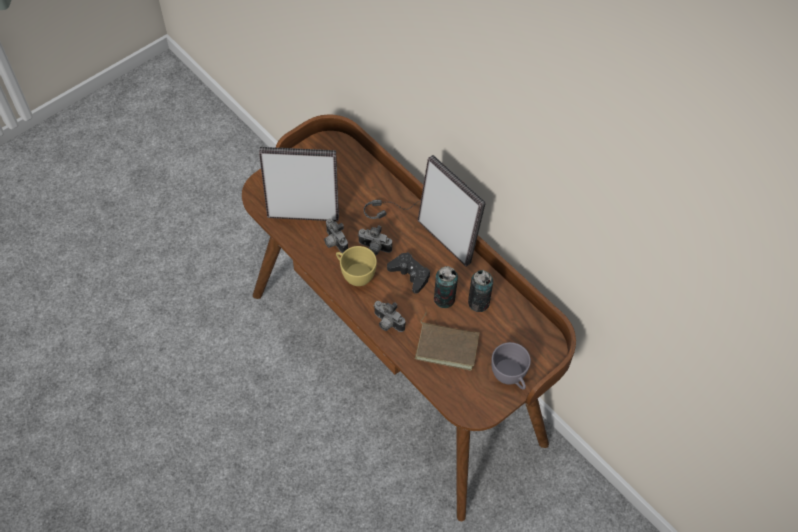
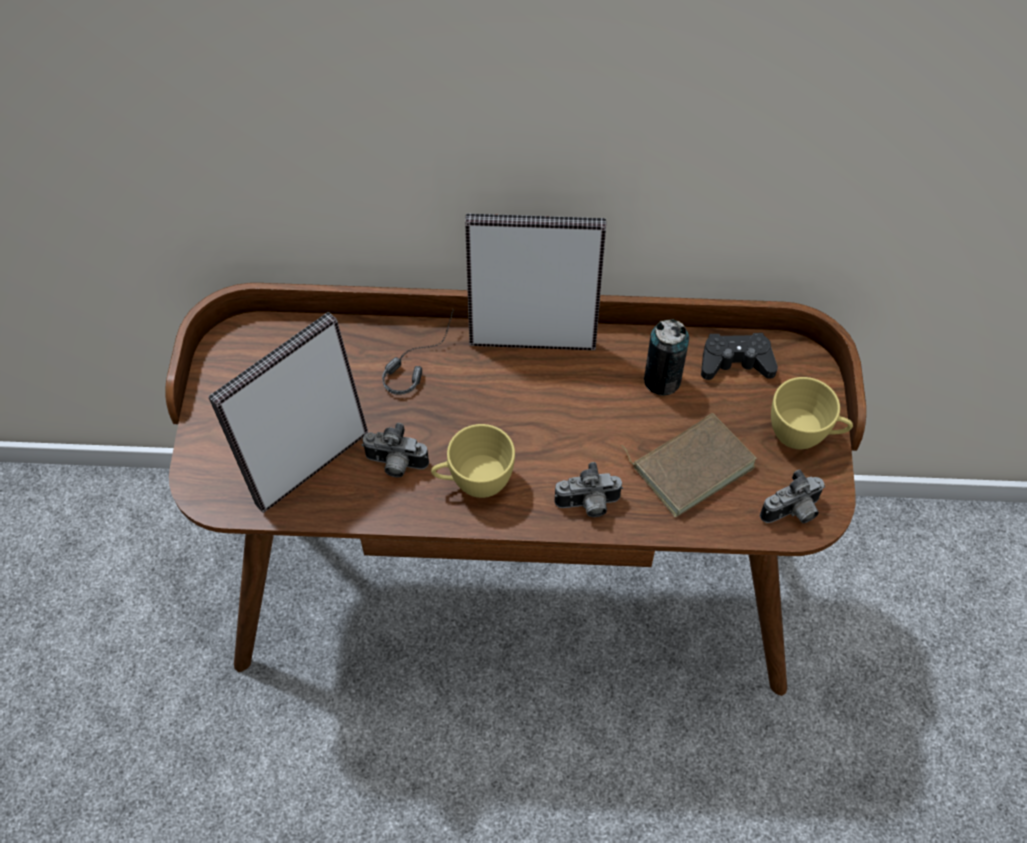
camera: 45 degrees left, 0 degrees up
camera [357,225,392,255] -> camera moved to [760,469,825,523]
black game controller [387,252,430,294] -> black game controller moved to [701,333,778,380]
can [434,266,458,308] -> none
grey cup [491,342,531,390] -> yellow cup [771,377,853,449]

